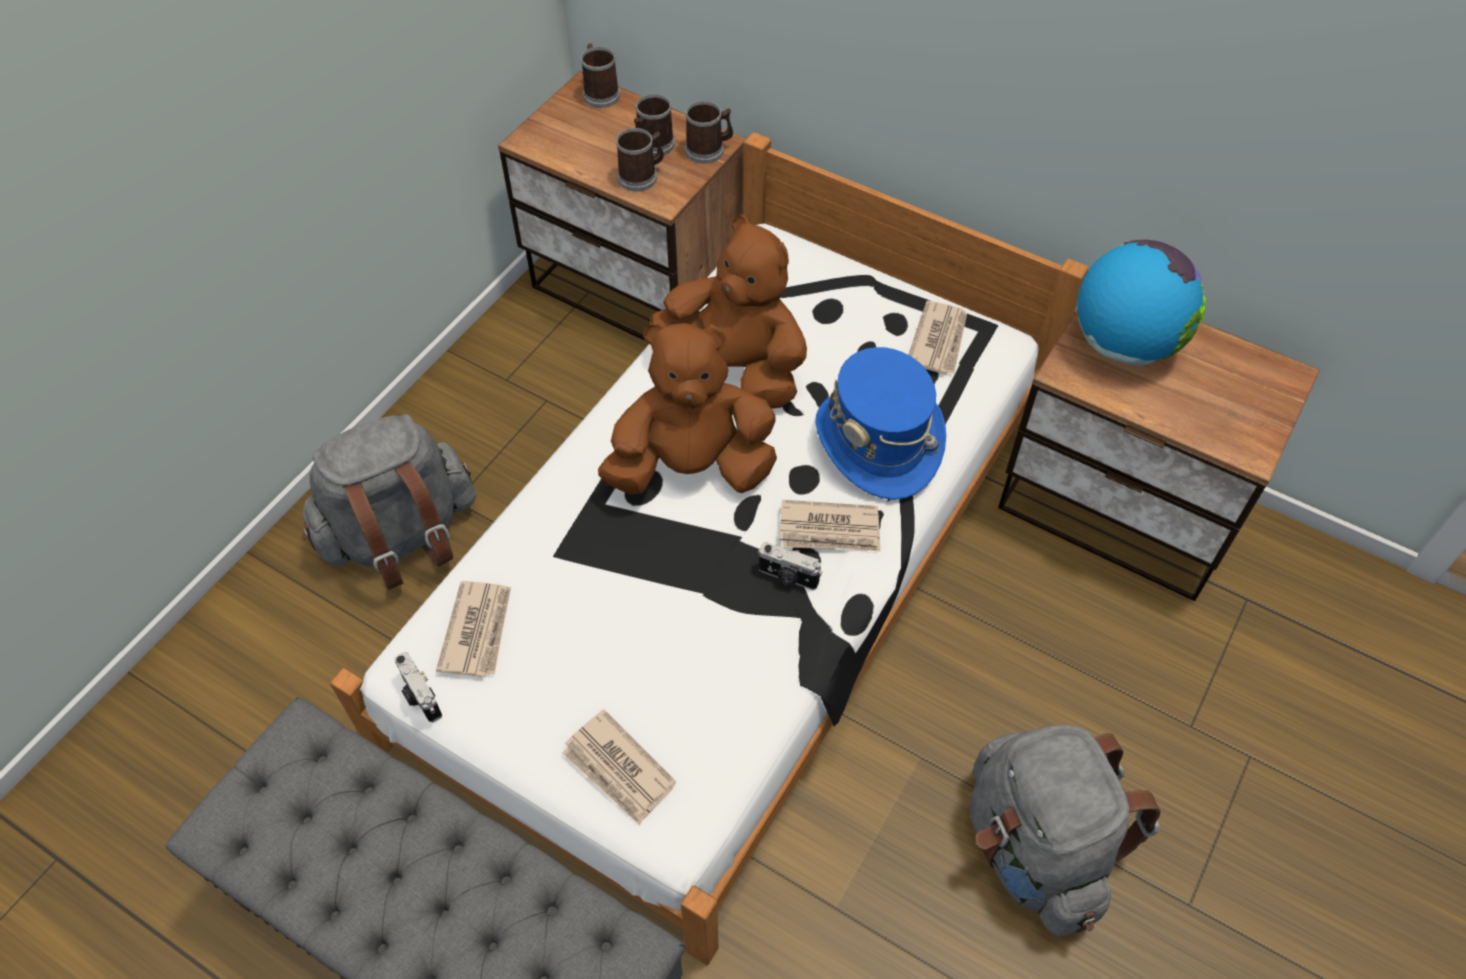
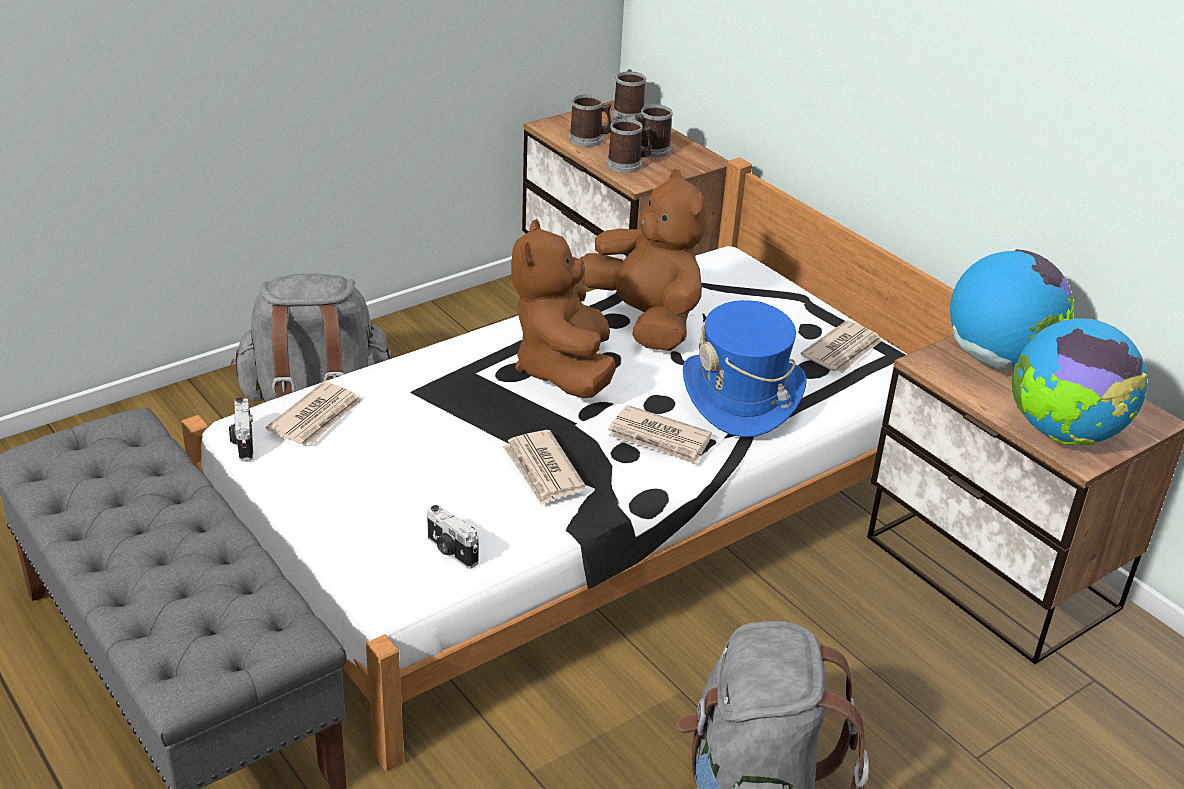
camera: 20 degrees right, 20 degrees down
newspaper [562,709,676,825] -> newspaper moved to [502,430,586,505]
brown plush toy [598,322,777,495] -> brown plush toy turned 105 degrees counterclockwise [511,219,616,398]
mug [685,101,733,164] -> mug moved to [569,94,612,147]
camera [758,542,822,590] -> camera moved to [427,505,478,569]
none -> globe [1012,318,1147,445]

